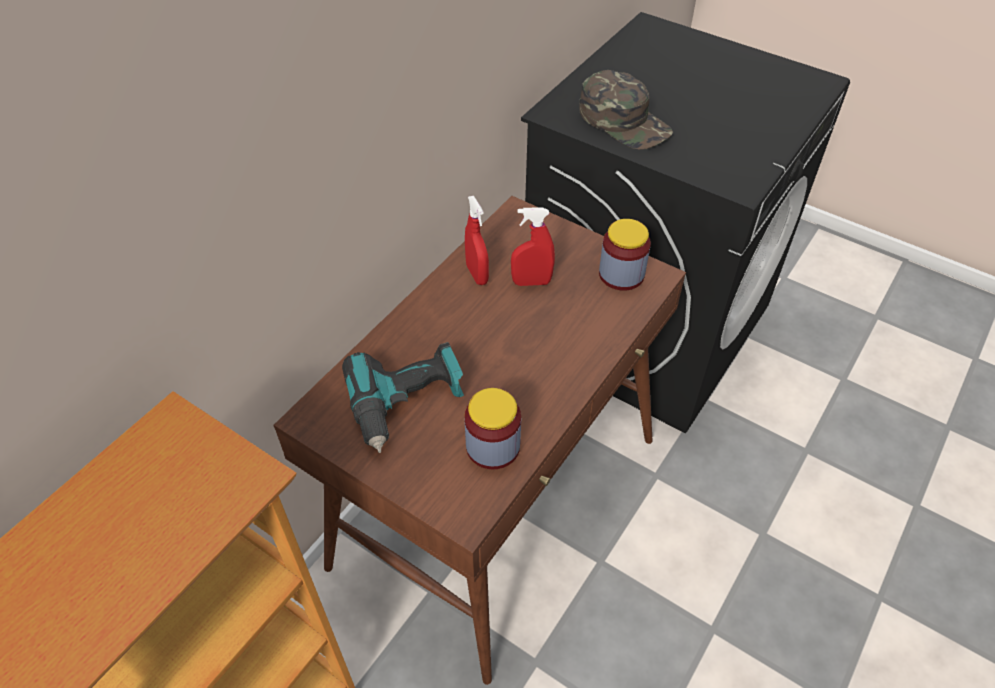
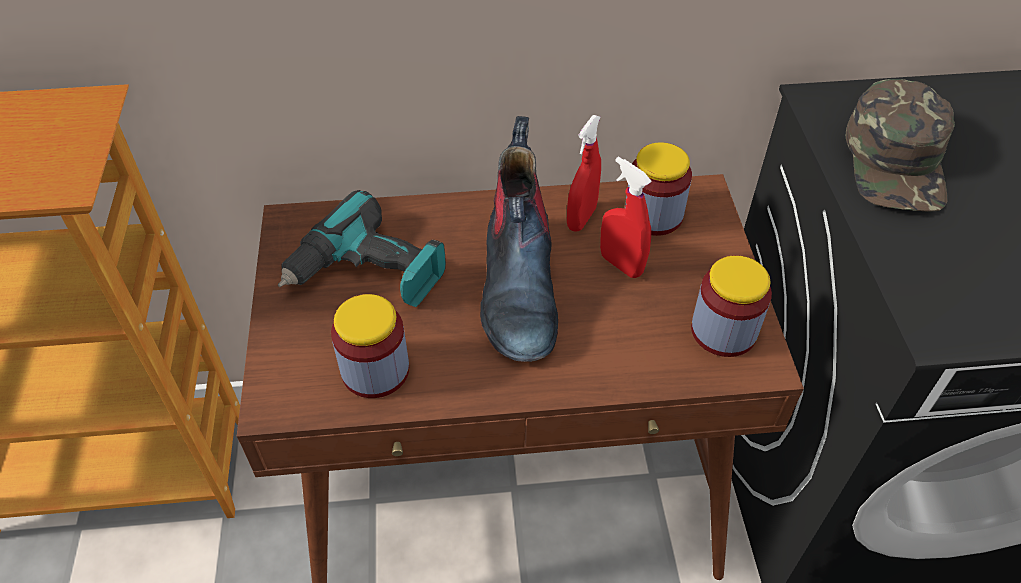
camera: 50 degrees right, 0 degrees up
none -> boot [480,116,558,362]
none -> jar [625,142,692,236]

